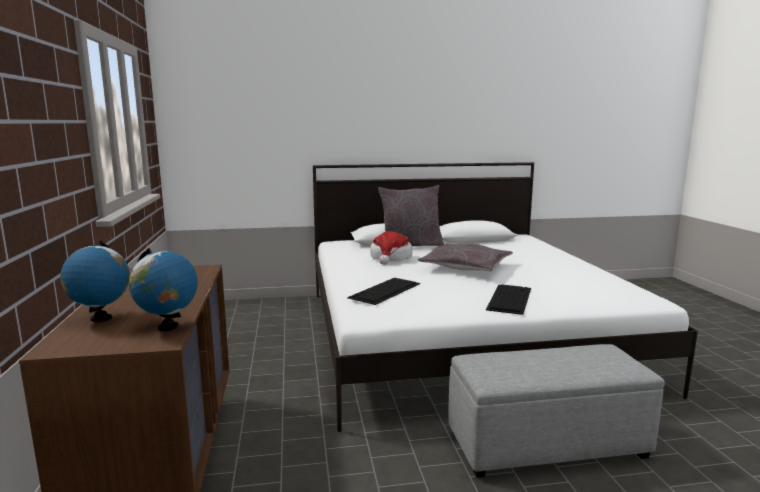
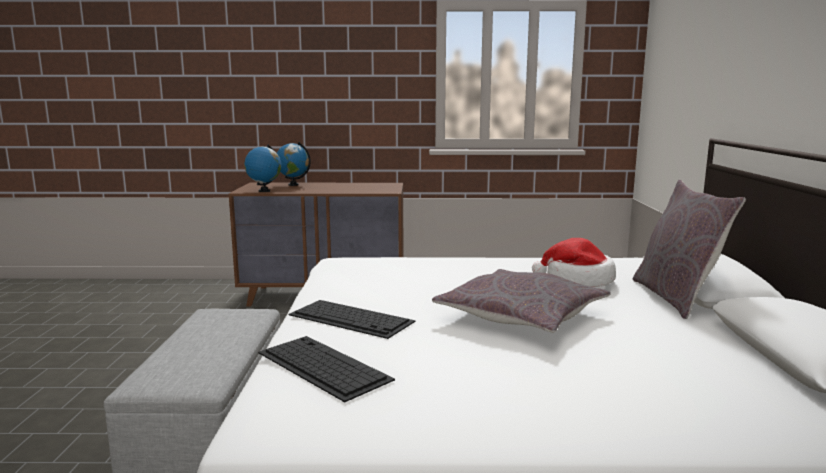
camera: 100 degrees right, 0 degrees up
keyboard [347,278,420,305] -> keyboard moved to [258,336,395,402]

